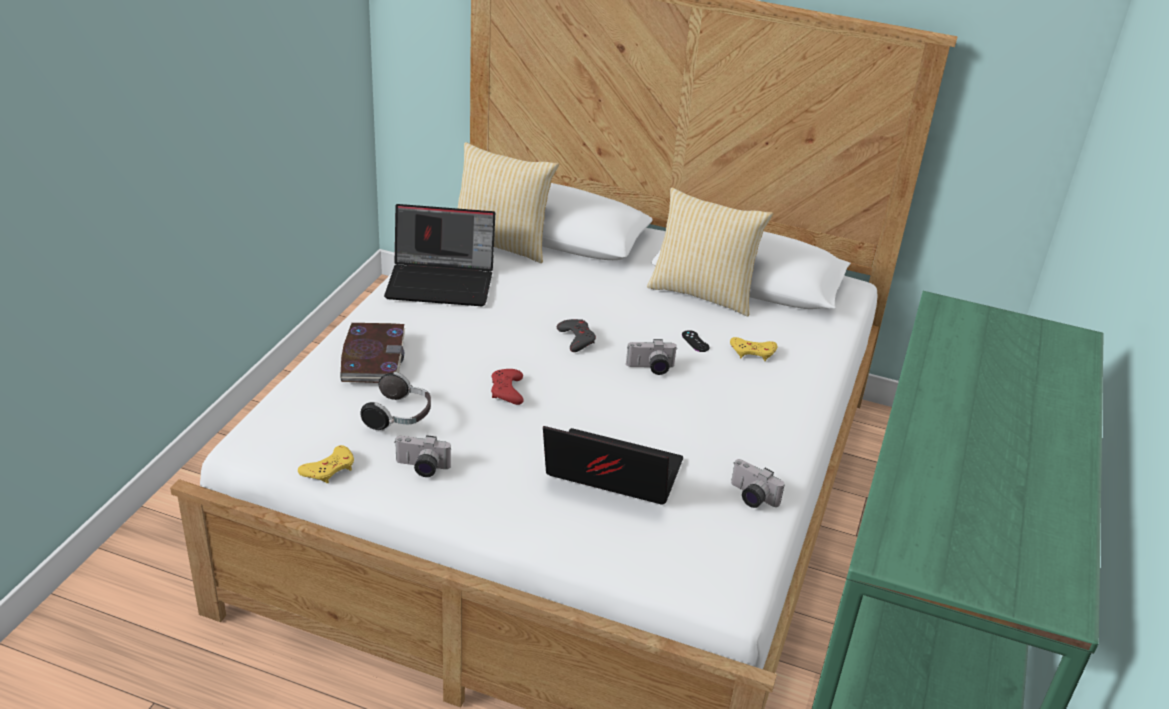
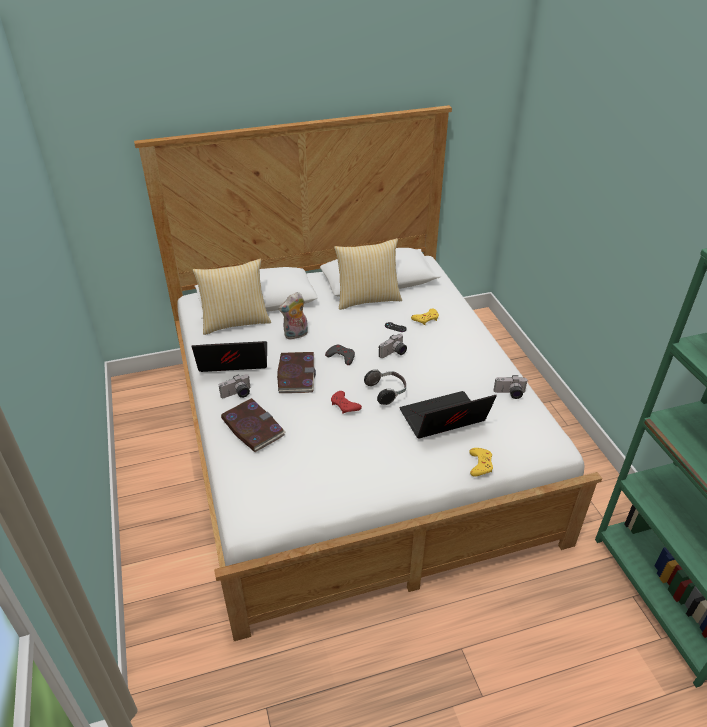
camera: 35 degrees left, 5 degrees up
yellow game controller [298,445,354,483] -> yellow game controller moved to [469,448,493,477]
headphones [361,372,431,432] -> headphones moved to [364,369,406,405]
laptop [384,204,495,306] -> laptop turned 150 degrees counterclockwise [191,341,267,372]
camera [394,435,451,477] -> camera moved to [219,374,250,398]
none -> book [277,352,316,393]
none -> plush toy [279,292,308,340]

